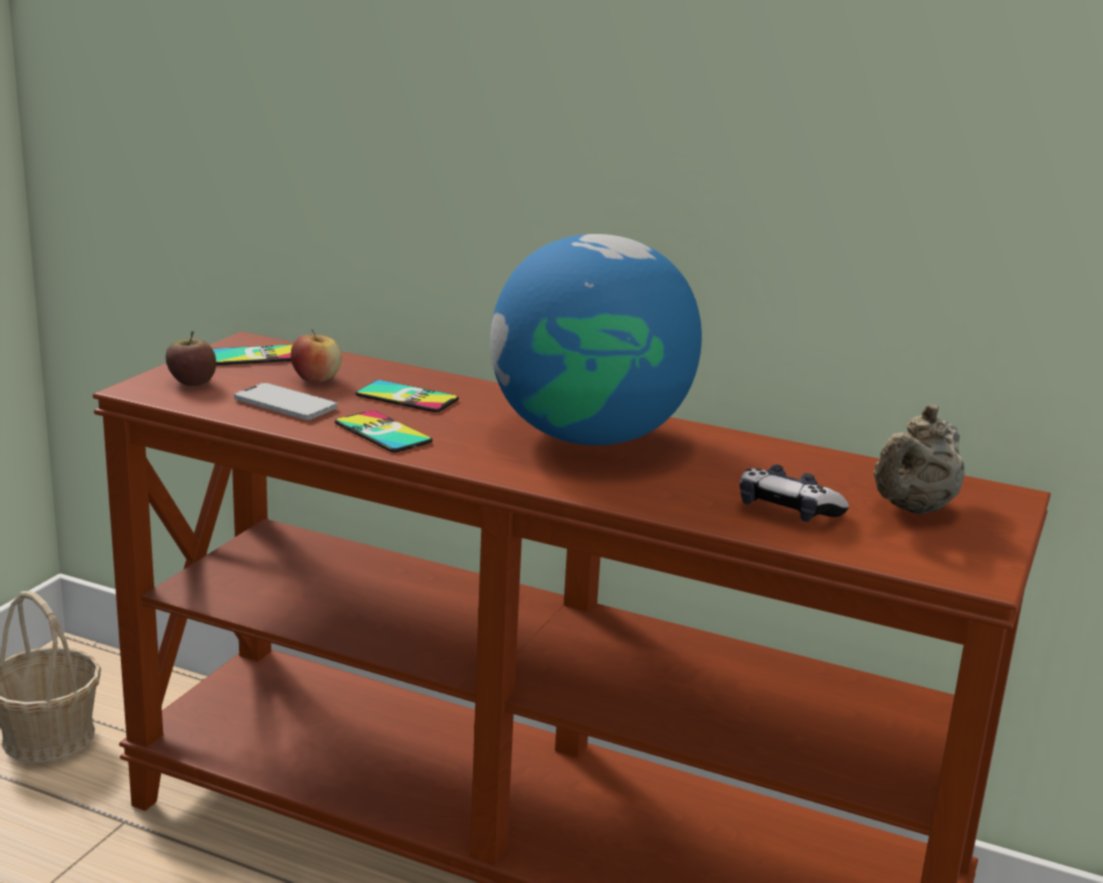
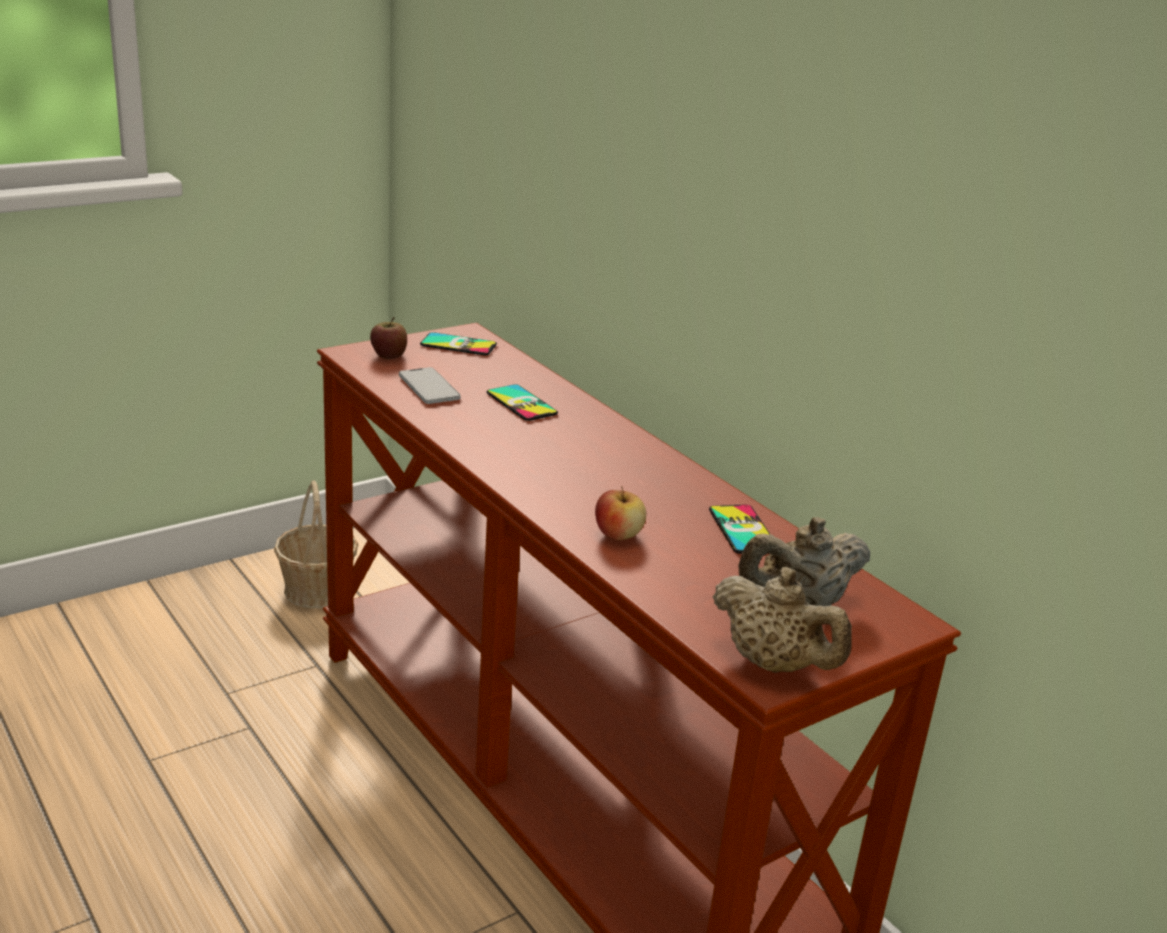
camera: 30 degrees right, 5 degrees up
apple [291,329,342,382] -> apple moved to [595,486,646,540]
phone [335,410,432,452] -> phone moved to [709,504,770,554]
globe [490,234,702,445] -> none
game controller [740,464,849,522] -> none
none -> beige teapot [712,567,852,673]

